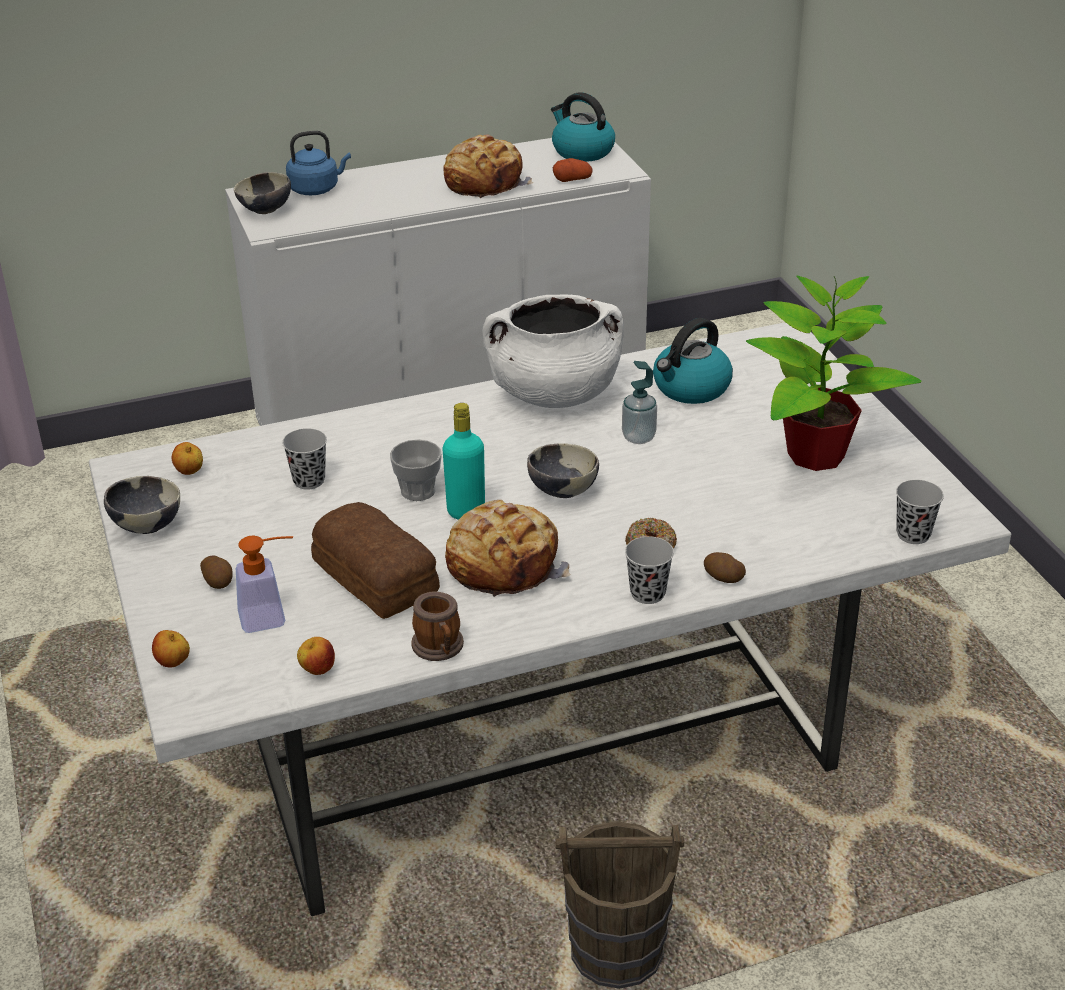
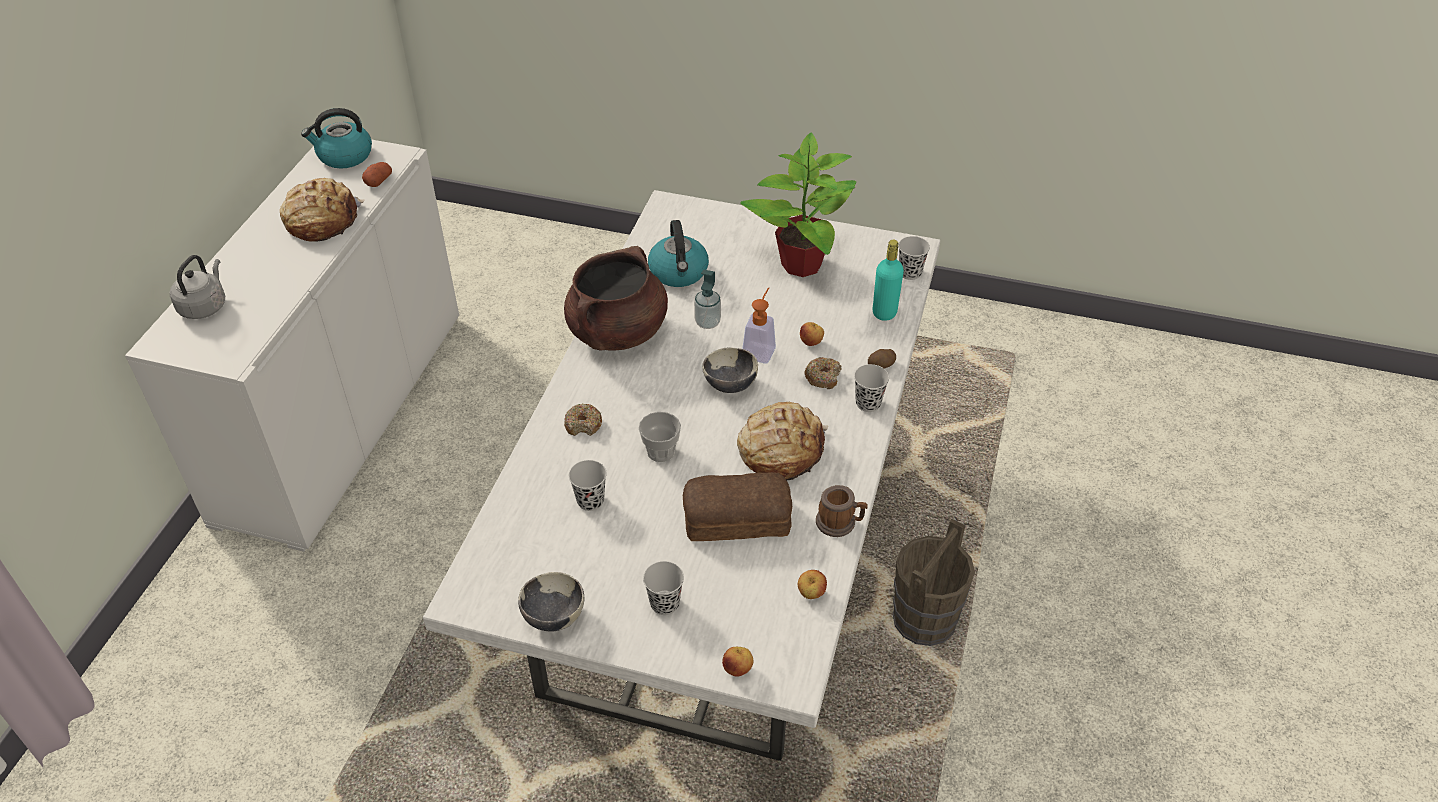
camera: 55 degrees left, 10 degrees up
apple [172,442,203,475] -> apple moved to [800,322,824,346]
potato [200,556,233,589] -> black cup [643,561,684,615]
bowl [234,172,291,214] -> none
soap dispenser [236,535,293,633] -> soap dispenser moved to [742,287,776,364]
blue kettle [286,131,351,195] -> grey kettle [170,255,225,319]
turquoise bottle [442,403,485,520] -> turquoise bottle moved to [873,240,904,321]
white cooking pot [482,294,624,408] -> brown cooking pot [564,246,668,351]
none -> donut [564,403,602,436]

